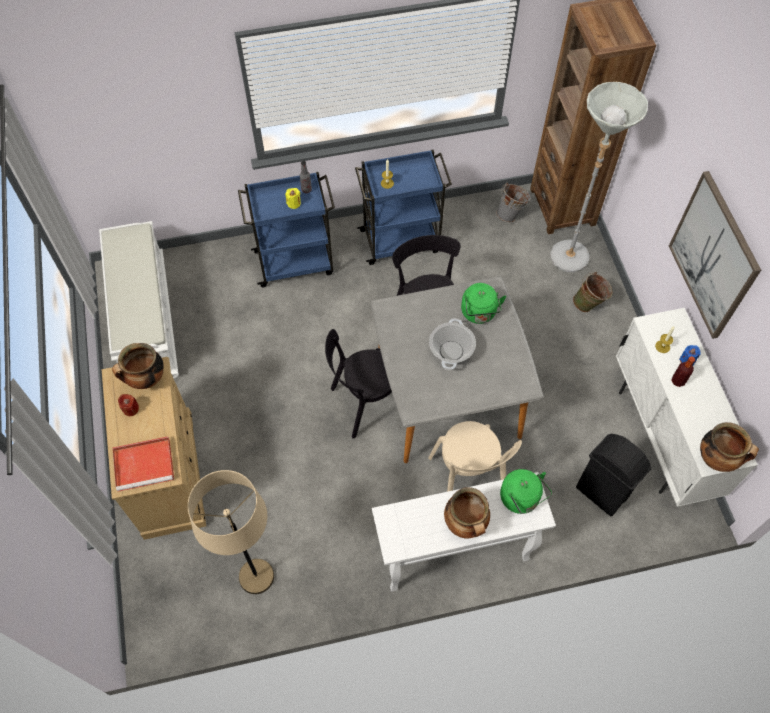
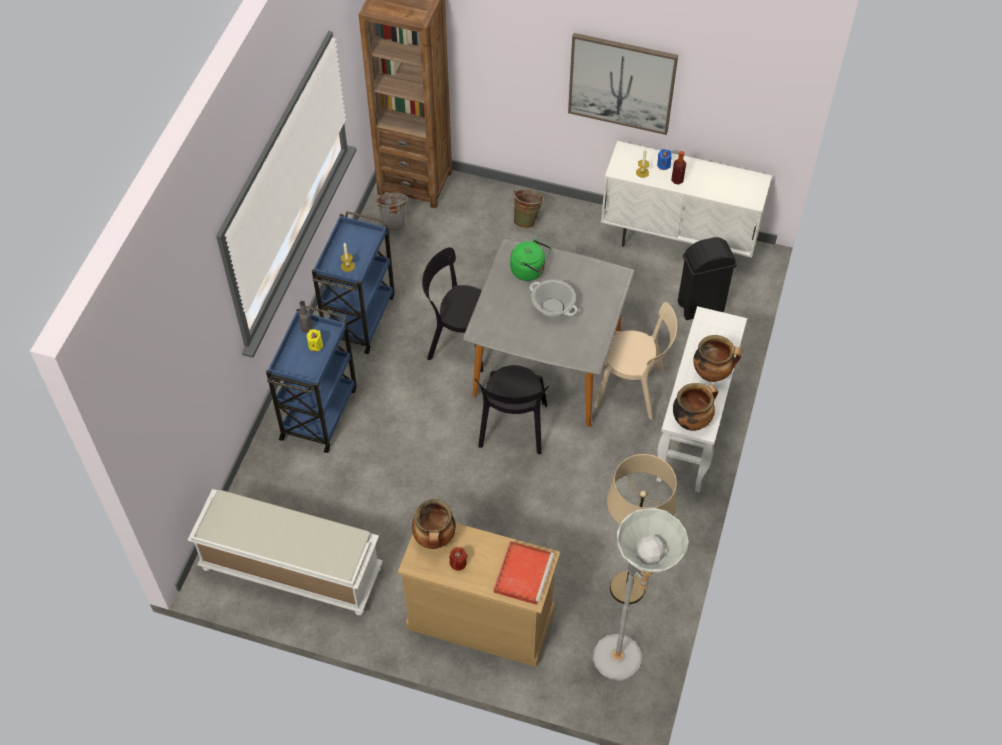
camera: 60 degrees left, 5 degrees down
green kettle [500,469,552,514] -> none
grey floor lamp [550,82,648,272] -> grey floor lamp moved to [593,508,689,681]
cooking pot [700,422,759,472] -> cooking pot moved to [673,383,718,431]

